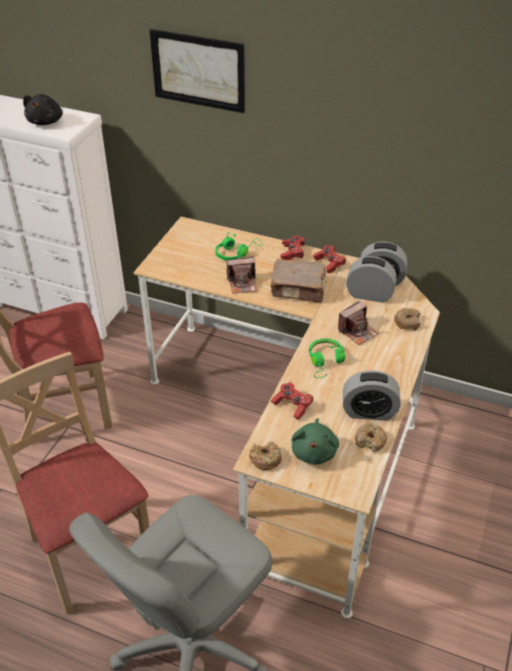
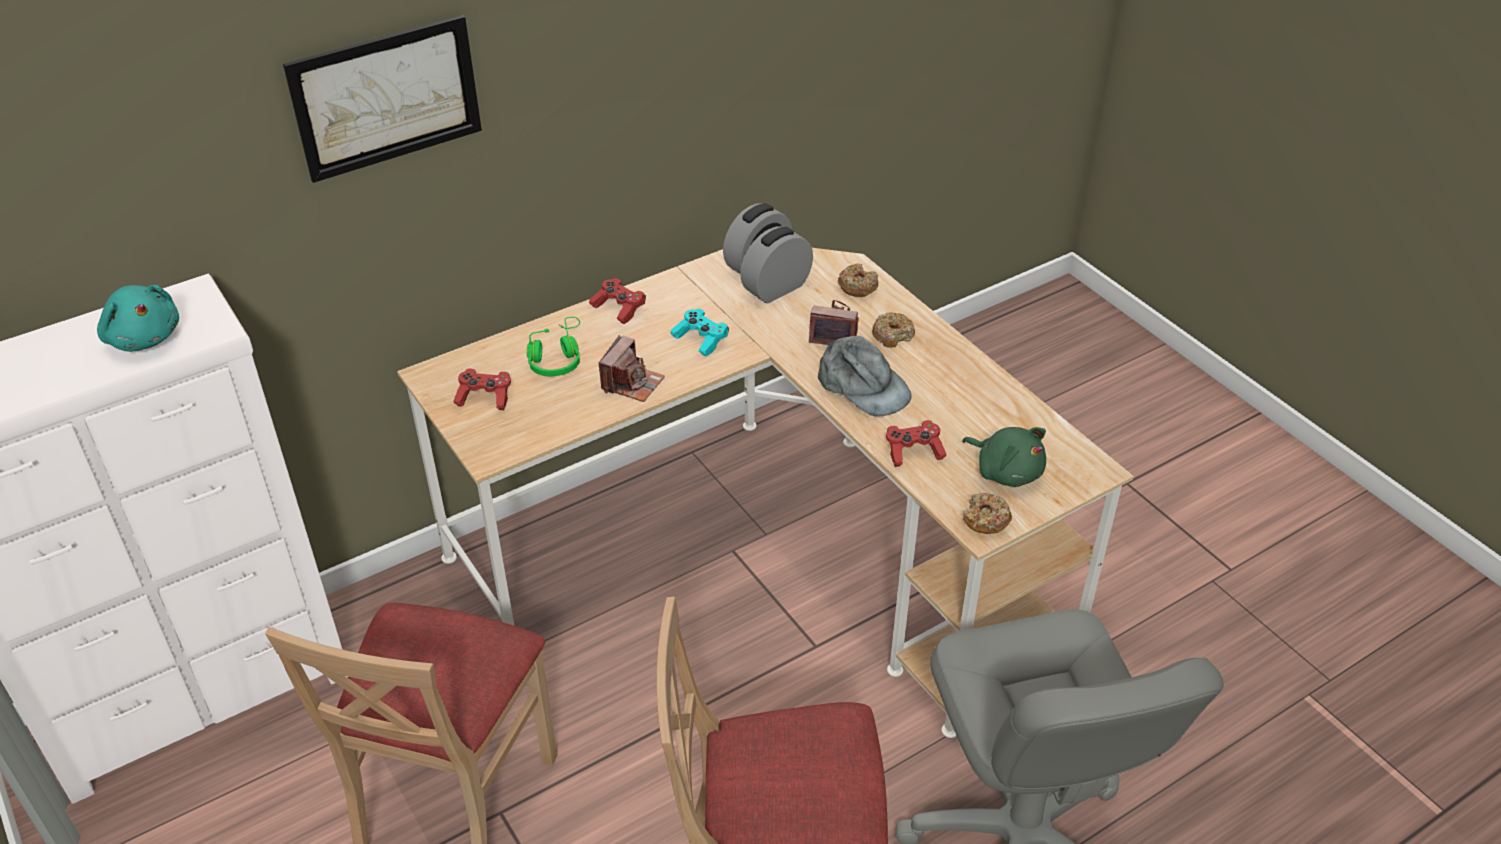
camera: 55 degrees left, 0 degrees up
black plush toy [23,94,63,125] -> turquoise plush toy [97,285,179,352]
brown book [270,259,327,302] -> turquoise game controller [671,308,729,357]
green headphones [309,339,345,378] -> grey cap [818,336,912,416]
red game controller [313,245,346,273] -> red game controller moved to [454,369,511,410]
camera [338,301,379,345] -> camera turned 75 degrees counterclockwise [809,300,859,345]
alarm clock [343,370,401,421] -> none
donut [355,423,387,452] -> donut moved to [872,312,915,348]

